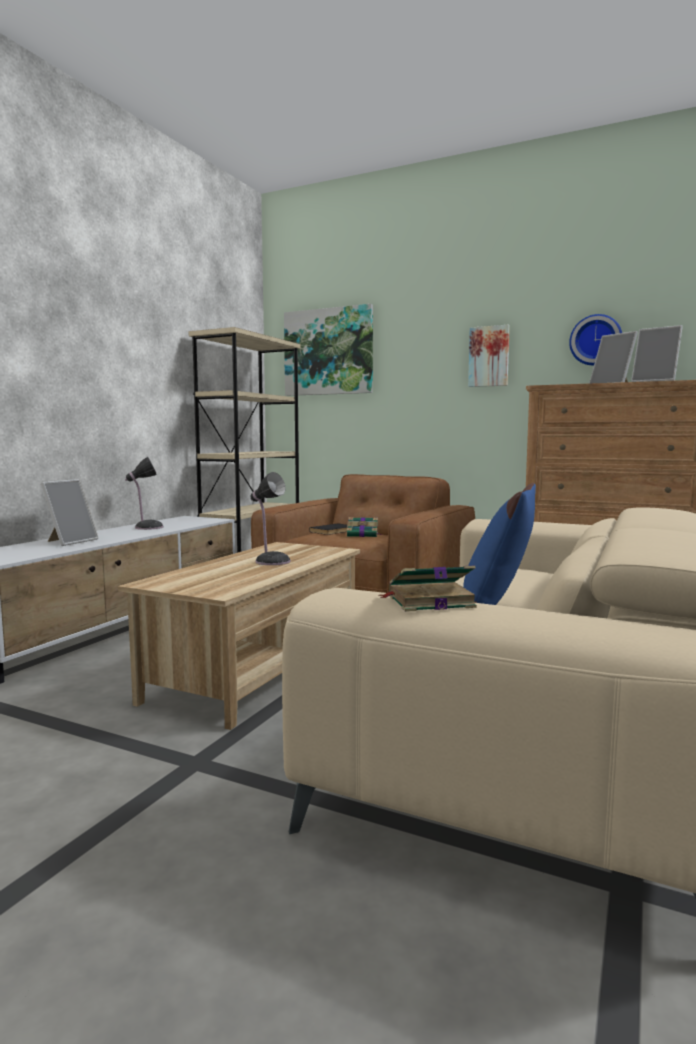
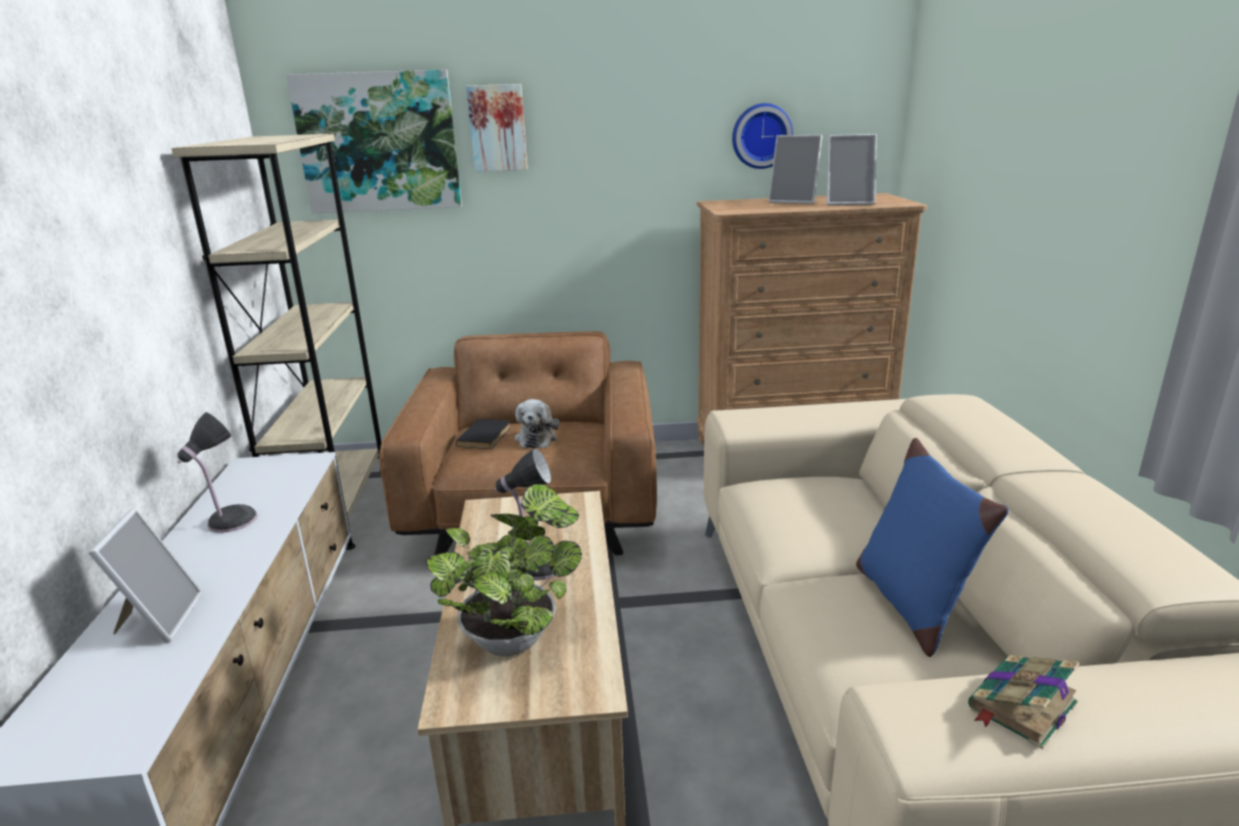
camera: 30 degrees left, 15 degrees up
book [347,517,382,537] -> plush toy [515,399,559,449]
picture [468,325,510,387] -> picture moved to [466,84,528,172]
none -> potted plant [426,484,582,656]

